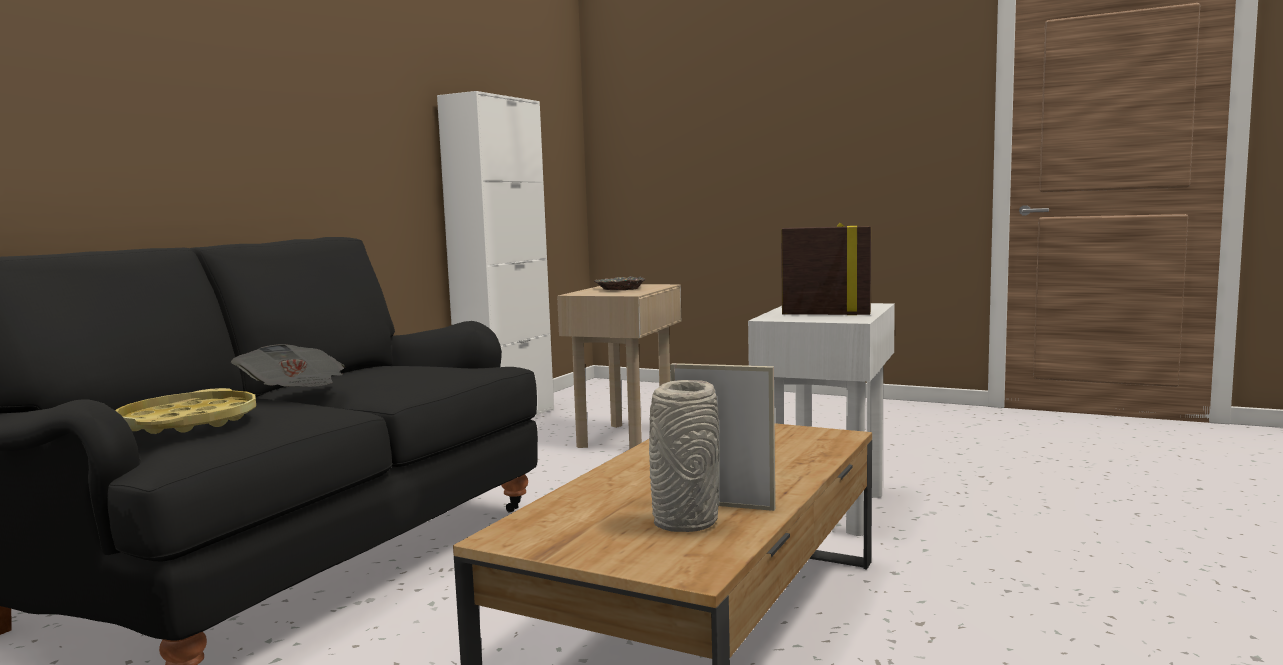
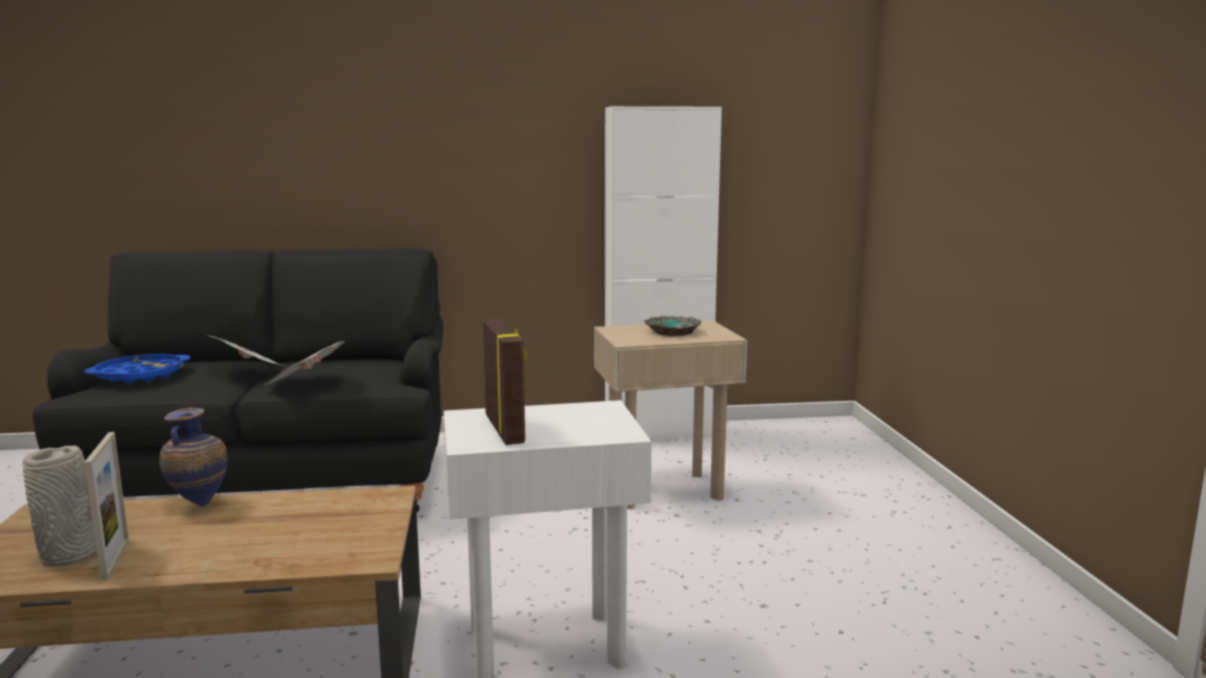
camera: 55 degrees right, 5 degrees up
yellow tray [115,388,256,434] -> blue tray [85,354,190,383]
none -> vase [159,408,228,507]
none -> newspaper [264,341,345,385]

